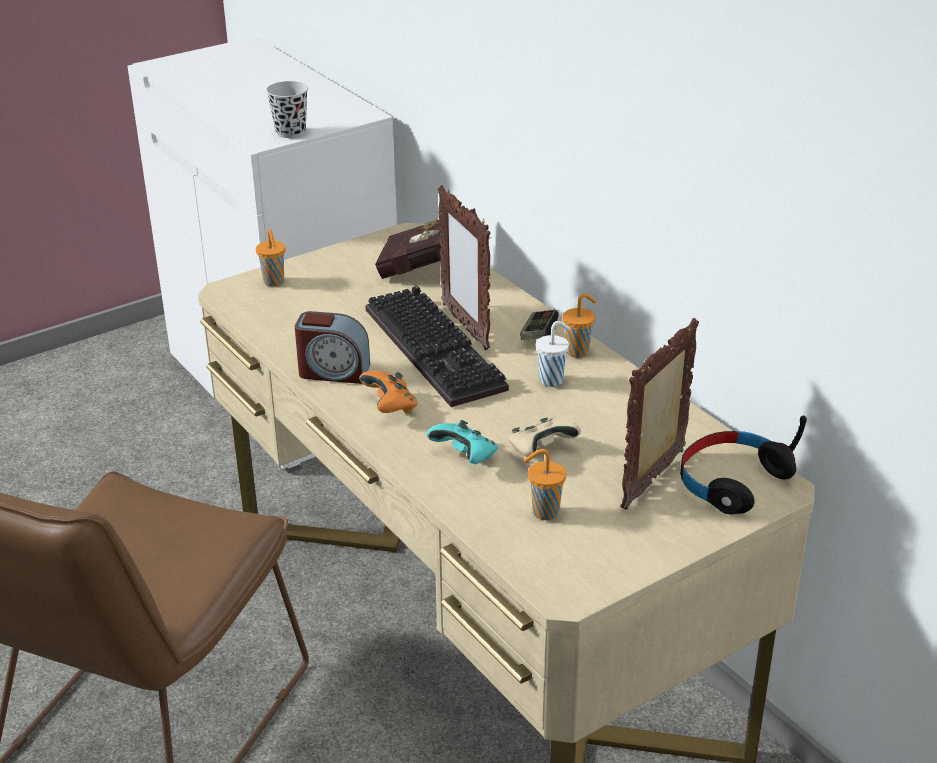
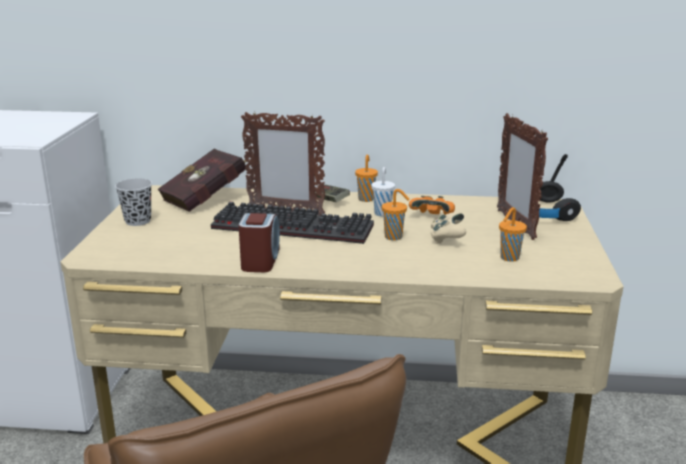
camera: 50 degrees left, 10 degrees down
orange cup [256,229,286,287] -> orange cup moved to [382,189,410,240]
black cup [266,81,308,138] -> black cup moved to [115,178,152,226]
alarm clock [295,311,370,384] -> alarm clock turned 45 degrees counterclockwise [239,213,280,272]
orange game controller [359,371,418,413] -> orange game controller moved to [409,196,455,215]
turquoise game controller [427,420,498,464] -> none

